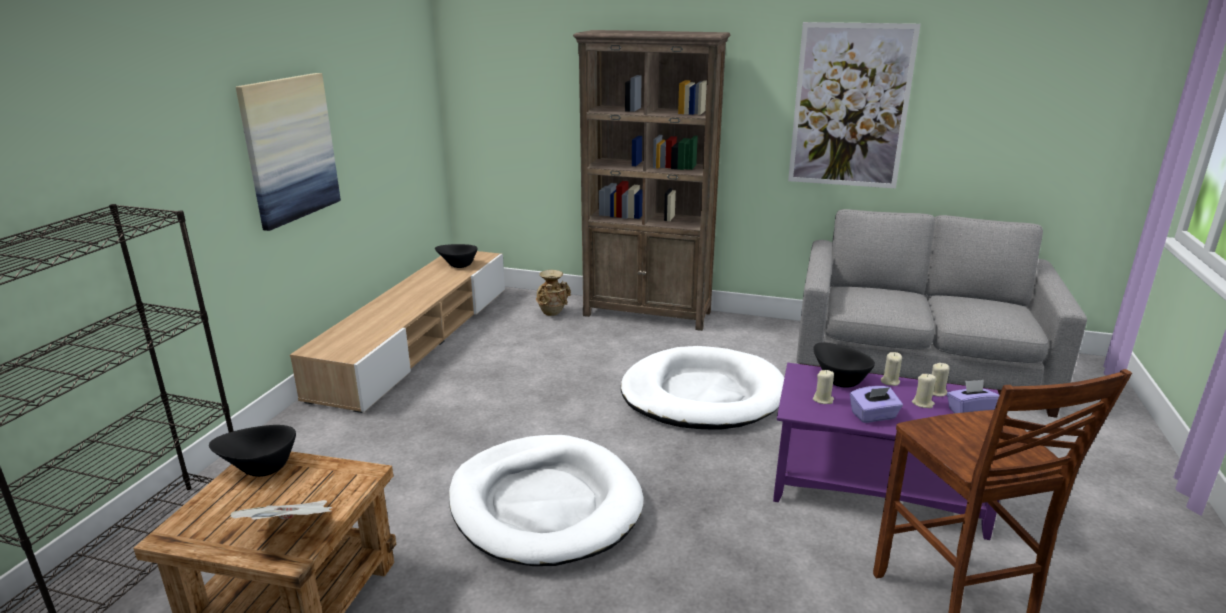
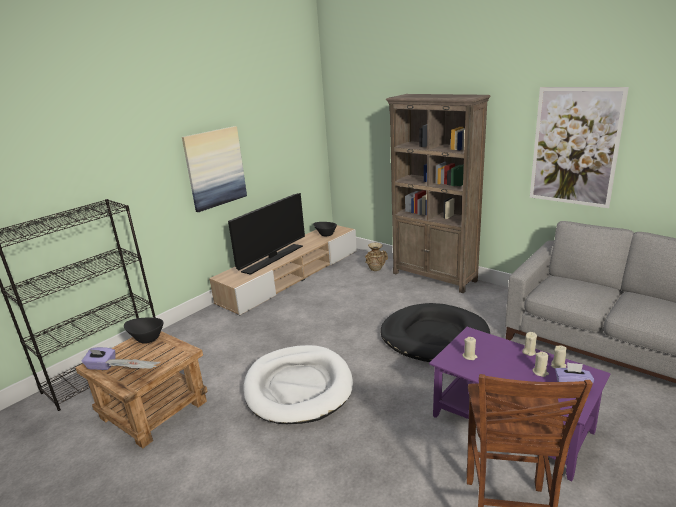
camera: 25 degrees right, 0 degrees up
white dog bed [621,346,784,429] -> black dog bed [380,303,490,362]
black bowl [813,343,875,388] -> none
purple tissue box [850,386,903,423] -> purple tissue box moved to [82,347,115,370]
none -> television [228,193,305,275]

